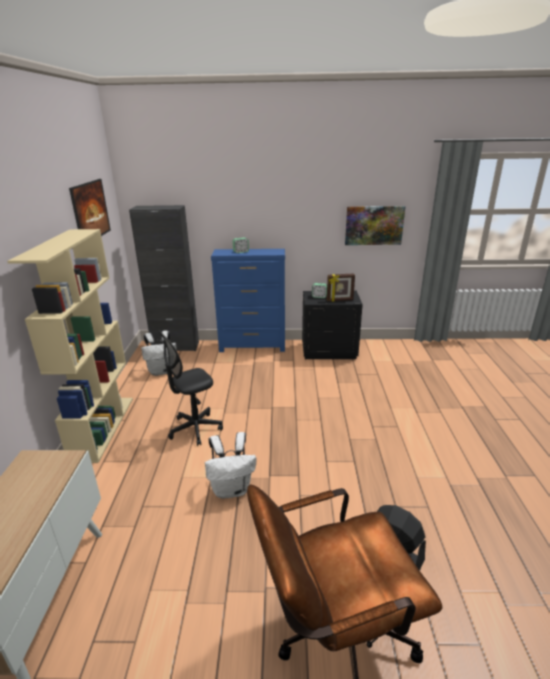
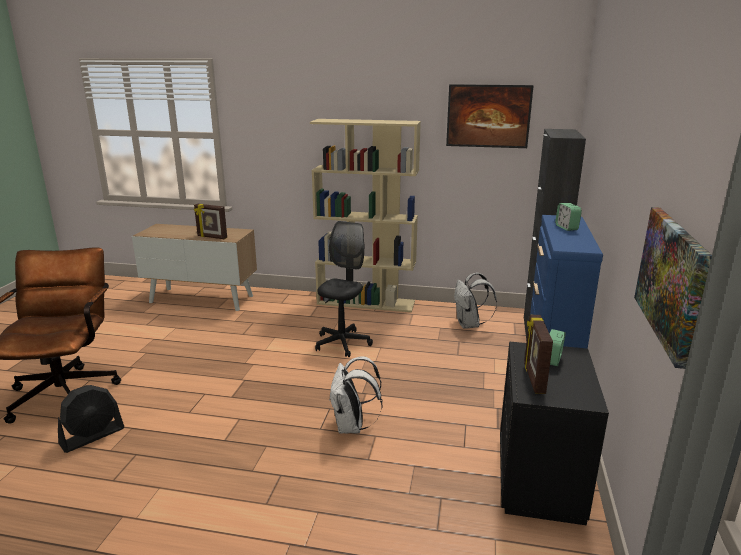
camera: 100 degrees right, 5 degrees down
black office chair [159,331,223,446] -> black office chair turned 45 degrees clockwise [315,221,373,357]
white backpack [205,432,257,499] -> white backpack moved to [330,356,383,434]
none -> picture frame [194,204,227,239]

